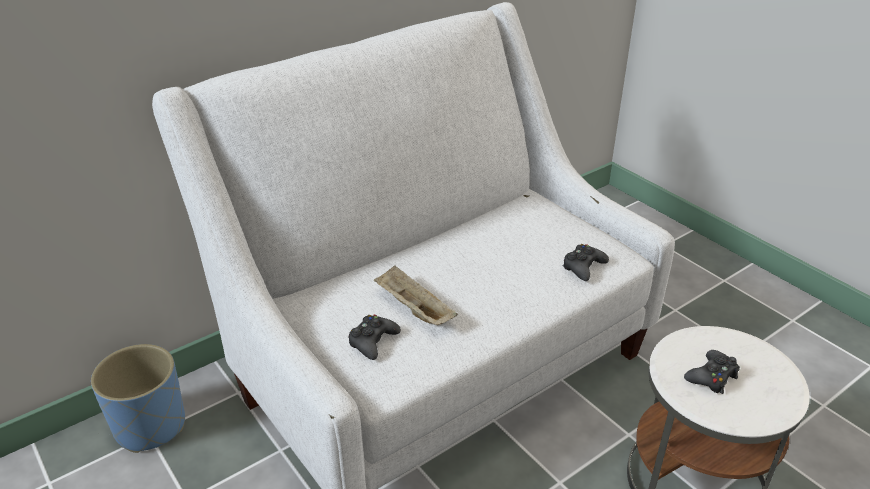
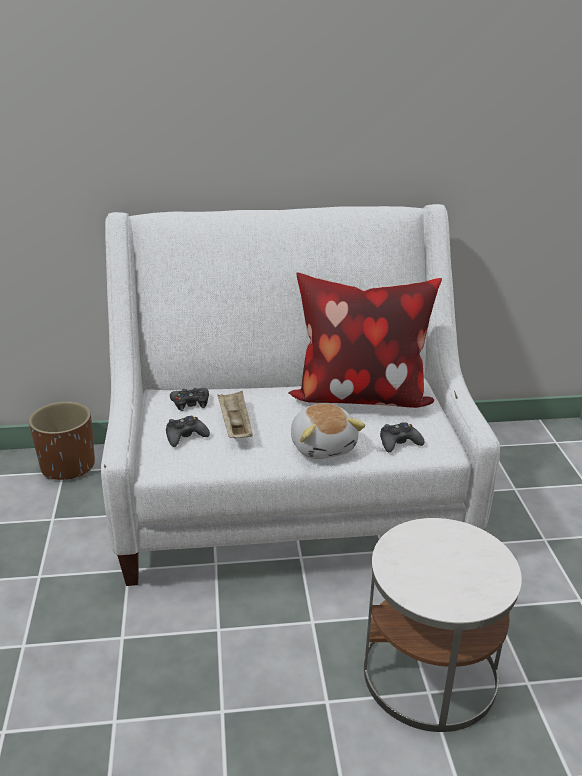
camera: 30 degrees right, 5 degrees down
blue planter [91,344,185,453] -> brown planter [29,401,95,480]
black game controller [684,350,740,394] -> black game controller moved to [170,388,209,411]
none -> pillow [288,272,442,408]
none -> plush toy [291,404,365,459]

